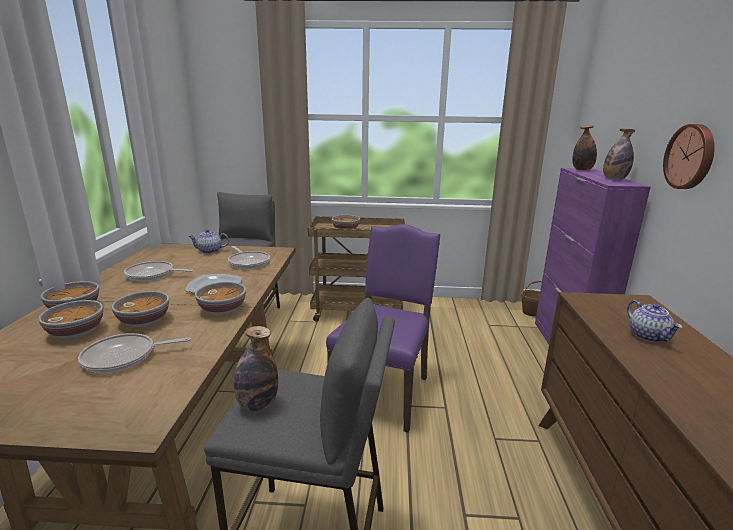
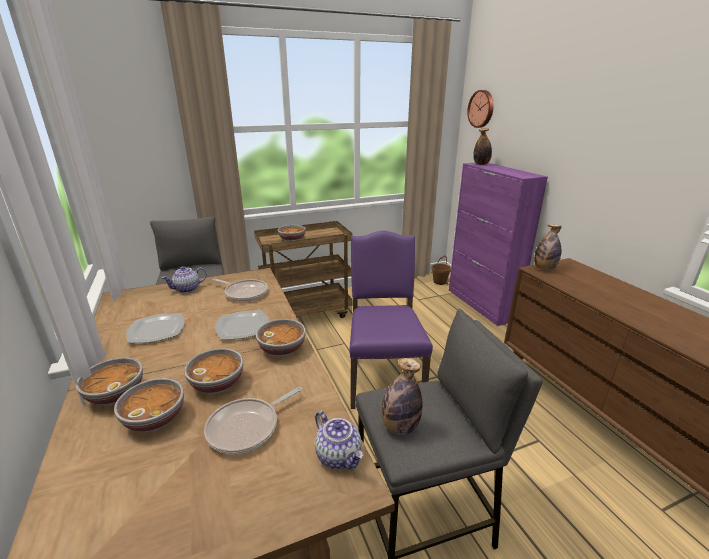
camera: 25 degrees left, 5 degrees up
frying pan [124,261,193,281] -> plate [126,314,185,343]
bottle [603,129,635,180] -> bottle moved to [534,224,562,270]
teapot [627,300,682,342] -> teapot moved to [315,411,364,469]
wall clock [663,124,715,189] -> wall clock moved to [467,90,494,128]

